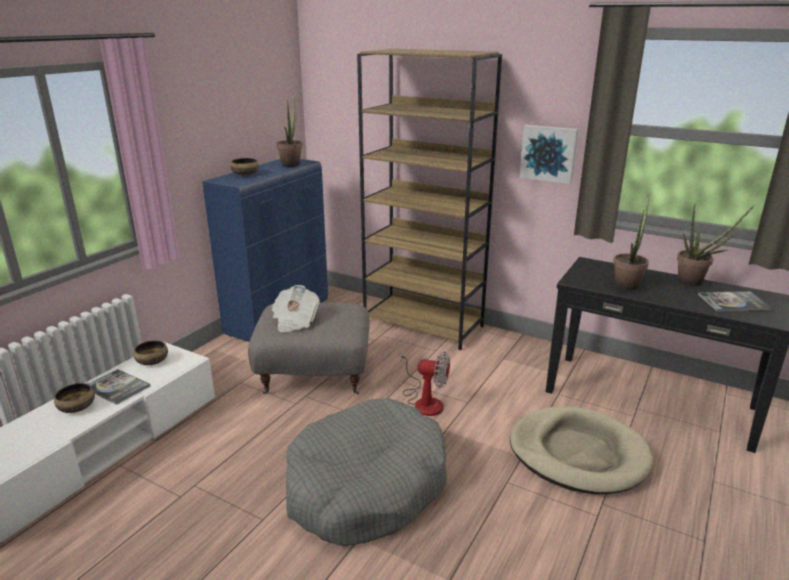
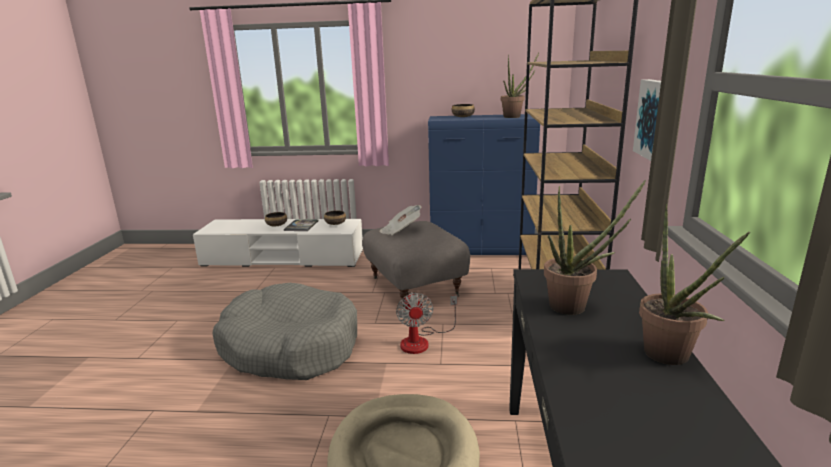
camera: 65 degrees right, 5 degrees down
book [698,291,772,312] -> none

